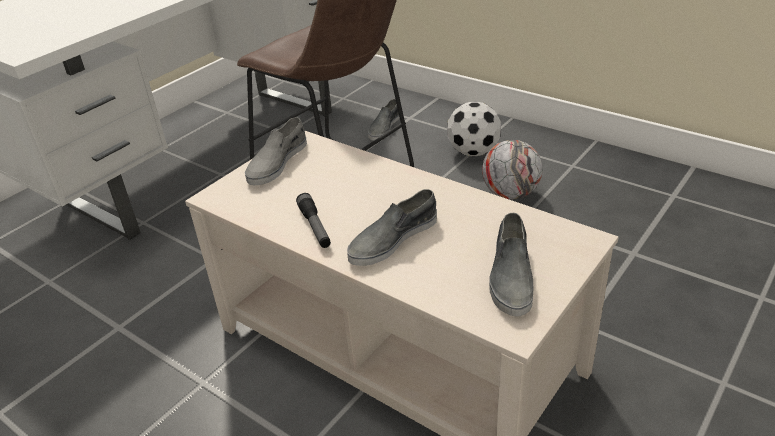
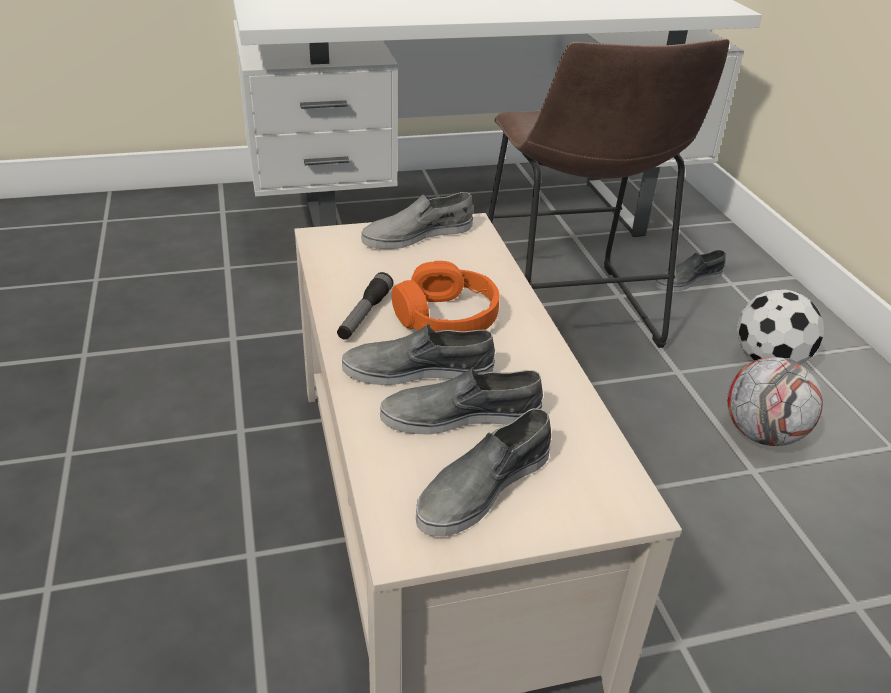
camera: 35 degrees right, 0 degrees up
none -> grey shoe [380,367,543,435]
none -> orange headphones [392,261,499,331]

